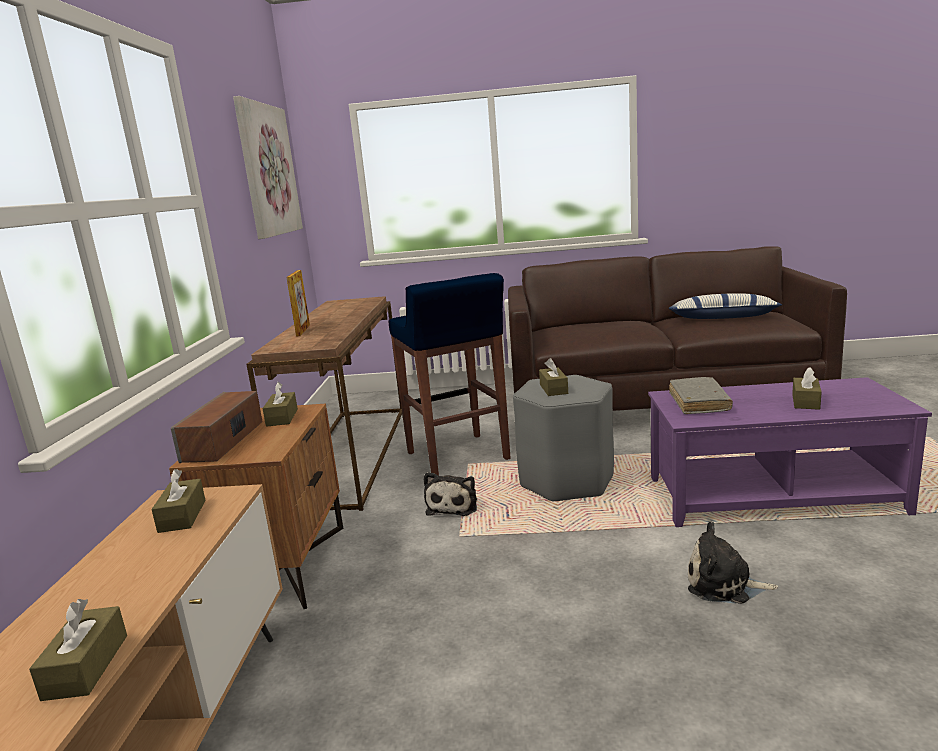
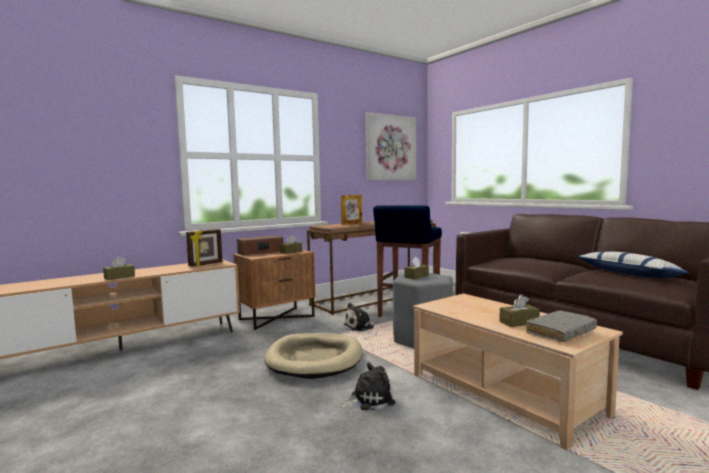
camera: 50 degrees right, 10 degrees down
brown tissue box [151,469,206,533] -> picture frame [186,229,223,267]
purple coffee table [648,377,932,527] -> beige coffee table [413,293,623,451]
grey book [669,377,733,414] -> grey book moved to [526,310,597,342]
plush toy [688,522,778,604] -> plush toy turned 90 degrees clockwise [340,362,395,410]
none -> beige dog bed [265,333,363,379]

